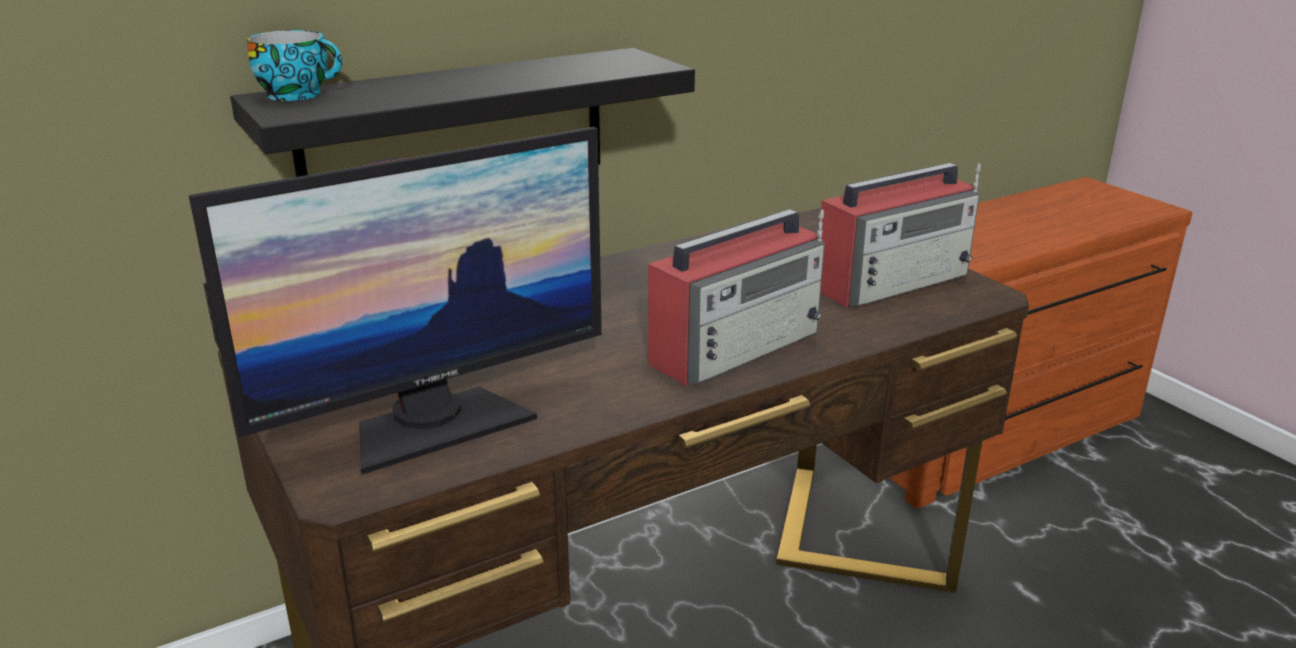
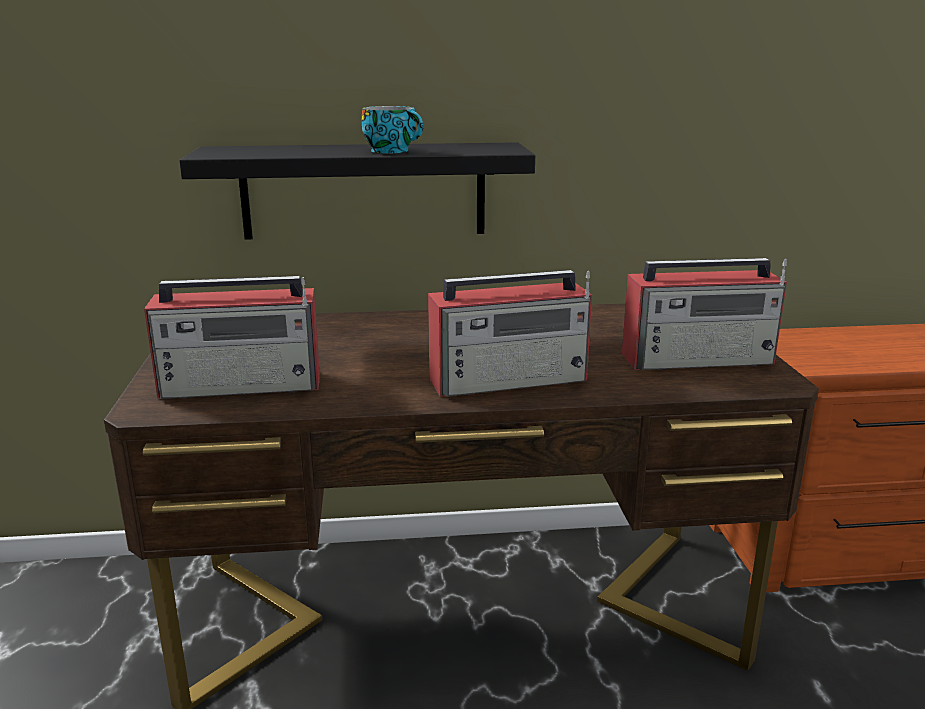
camera: 25 degrees right, 5 degrees down
monitor [189,127,602,475] -> radio [144,276,320,399]
cup [247,30,342,101] -> cup moved to [361,106,423,153]

